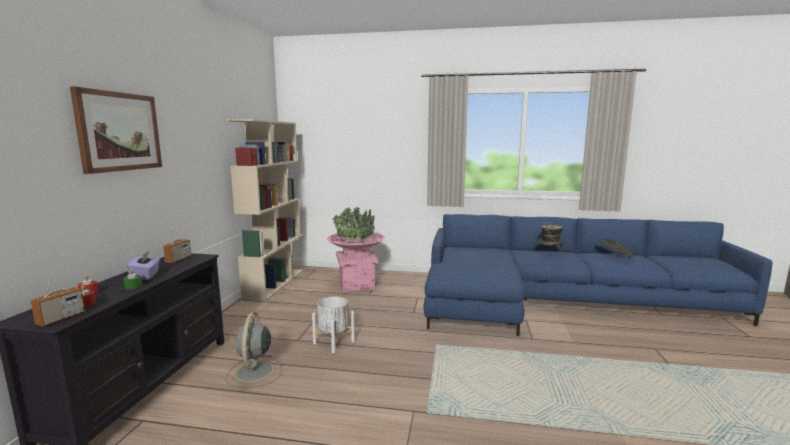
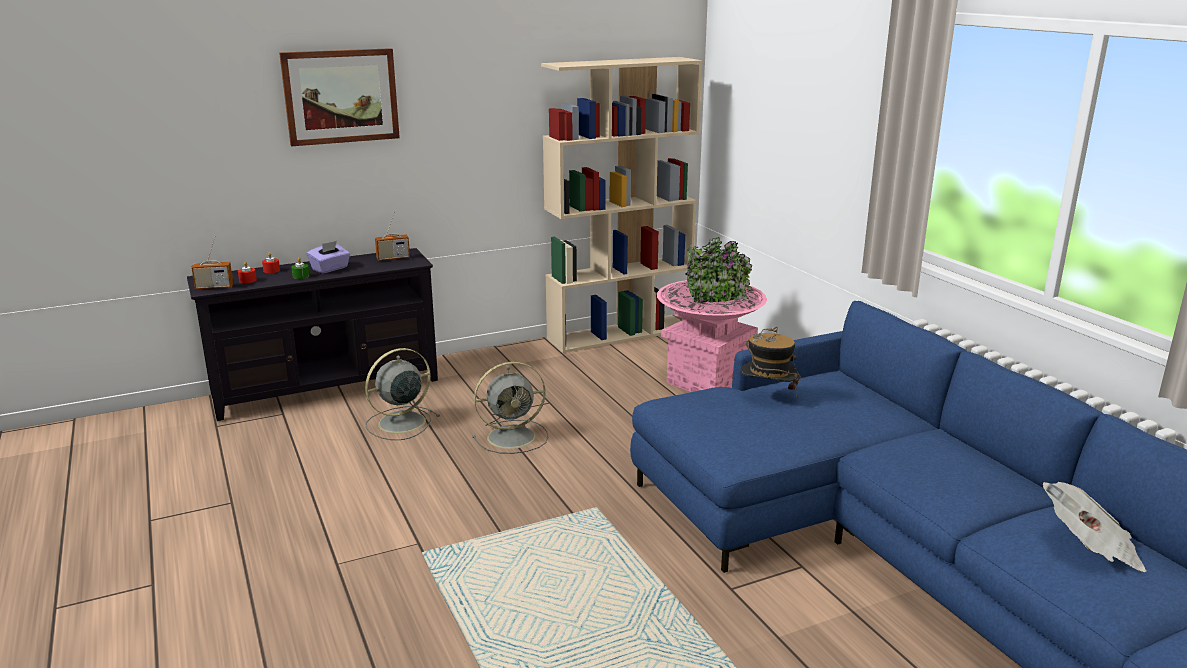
camera: 55 degrees right, 10 degrees up
white planter [312,296,355,353] -> grey fan [472,362,548,454]
hat [537,222,565,251] -> hat moved to [740,327,801,396]

